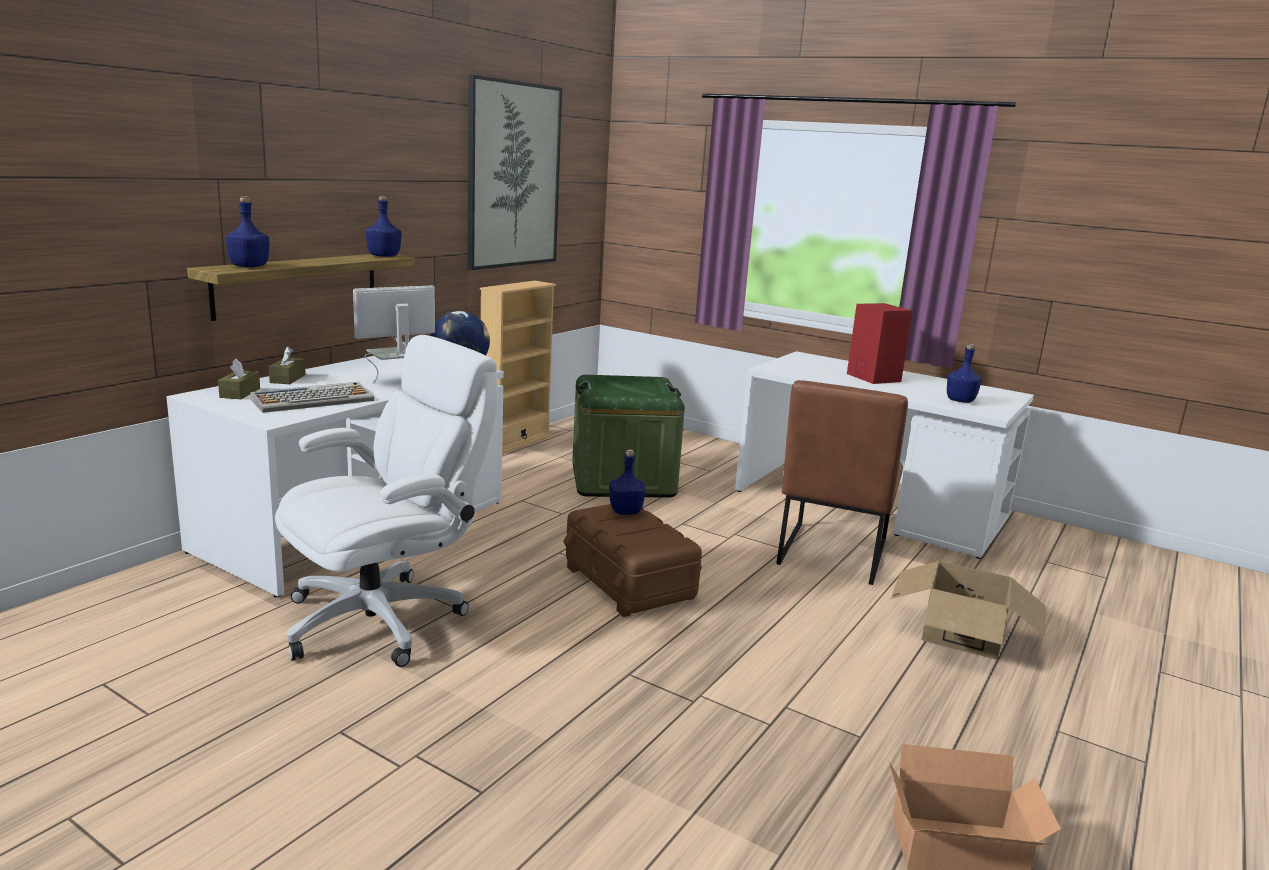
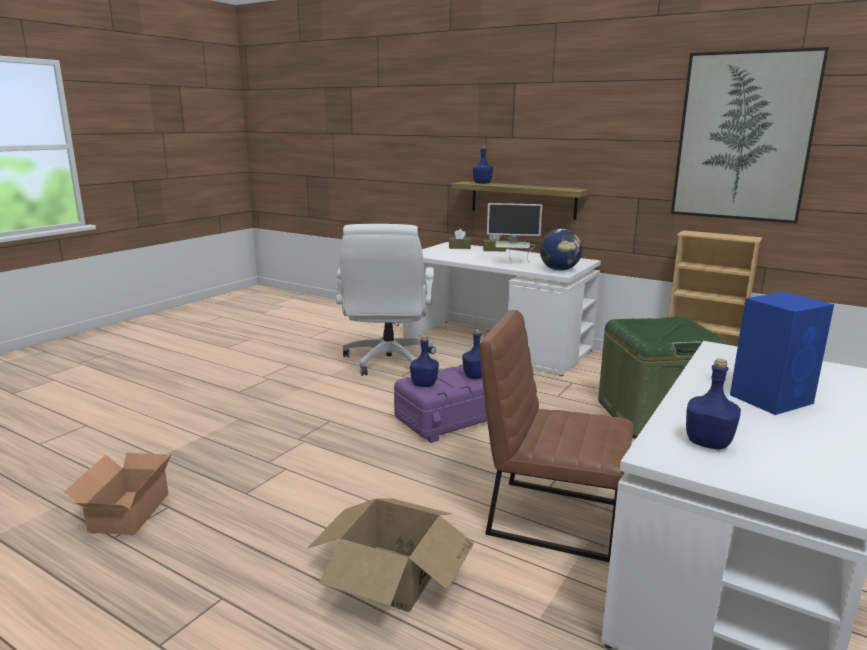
camera: 90 degrees right, 0 degrees up
keyboard [250,382,374,413] -> none
white office chair [275,335,498,667] -> white office chair turned 45 degrees clockwise [336,224,436,376]
monitor [353,285,435,384] -> monitor turned 135 degrees clockwise [487,203,542,264]
blue bottle [366,196,401,257] -> blue bottle moved to [410,336,439,387]
brown storage box [563,504,702,617] -> purple storage box [394,364,487,443]
red speaker [847,303,913,384] -> blue speaker [730,292,834,415]

